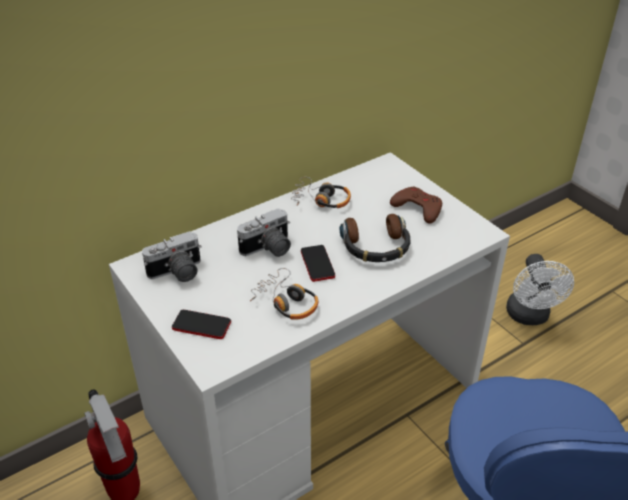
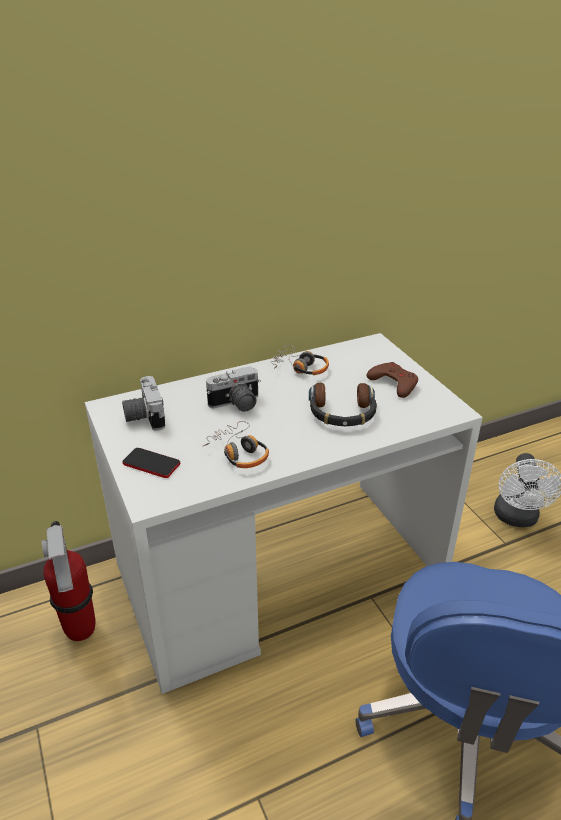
camera: 10 degrees right, 5 degrees down
camera [142,231,202,282] -> camera turned 90 degrees clockwise [122,376,165,431]
phone [301,245,335,282] -> none

